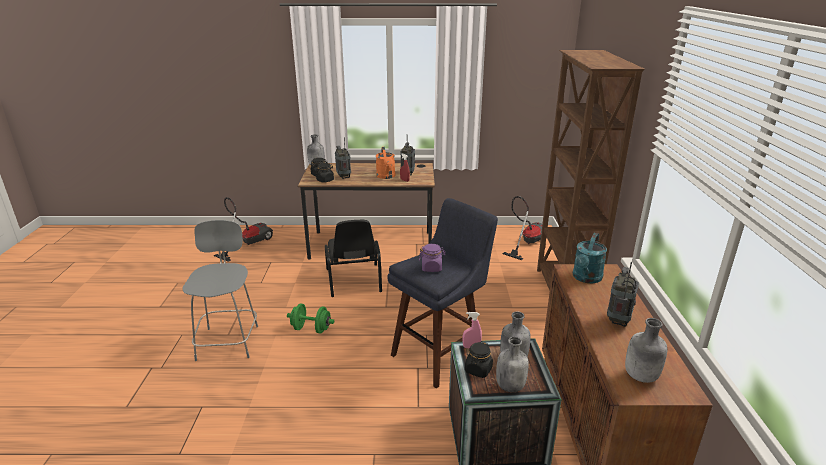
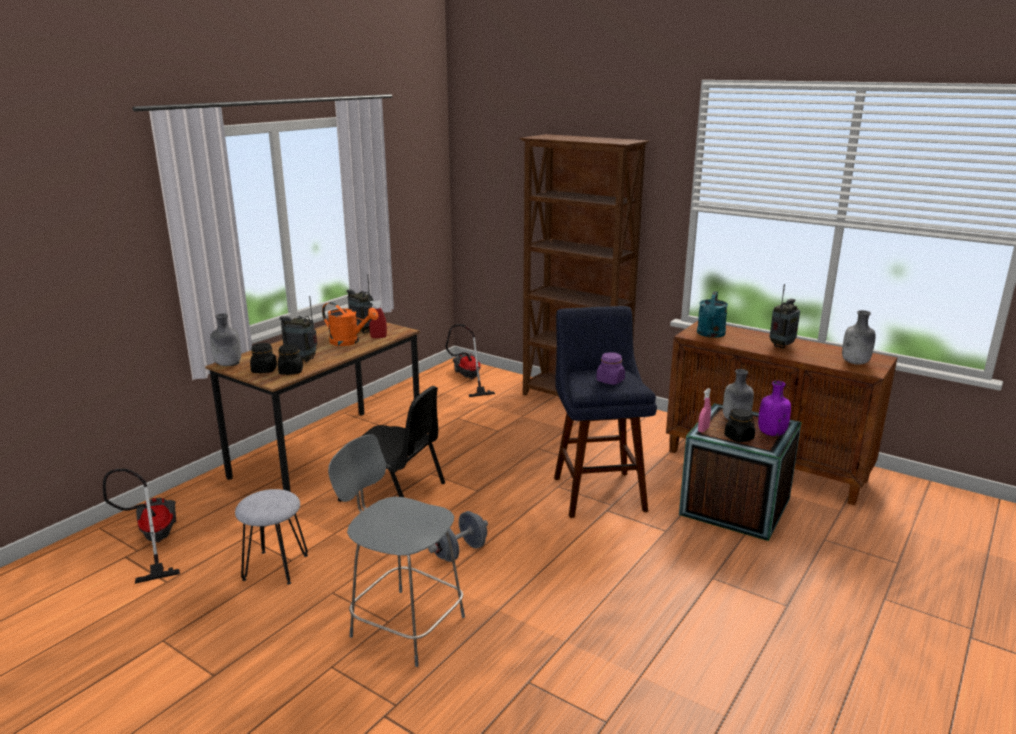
camera: 55 degrees left, 5 degrees down
green dumbbell [287,304,334,334] -> grey dumbbell [428,511,488,562]
grey bottle [496,337,529,392] -> purple bottle [758,381,791,436]
turquoise watering can [573,233,607,283] -> turquoise watering can turned 45 degrees clockwise [697,291,728,338]
radio [607,262,639,327] -> radio turned 75 degrees clockwise [769,284,800,348]
none -> grey stool [235,489,308,585]

